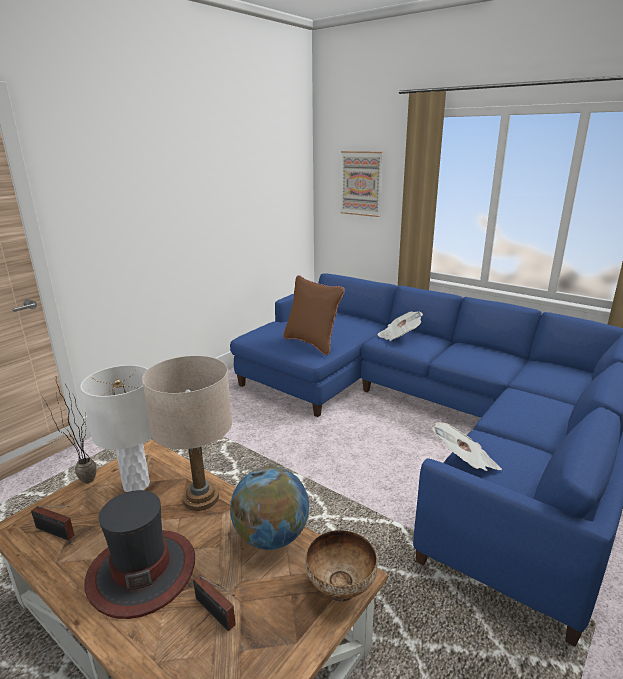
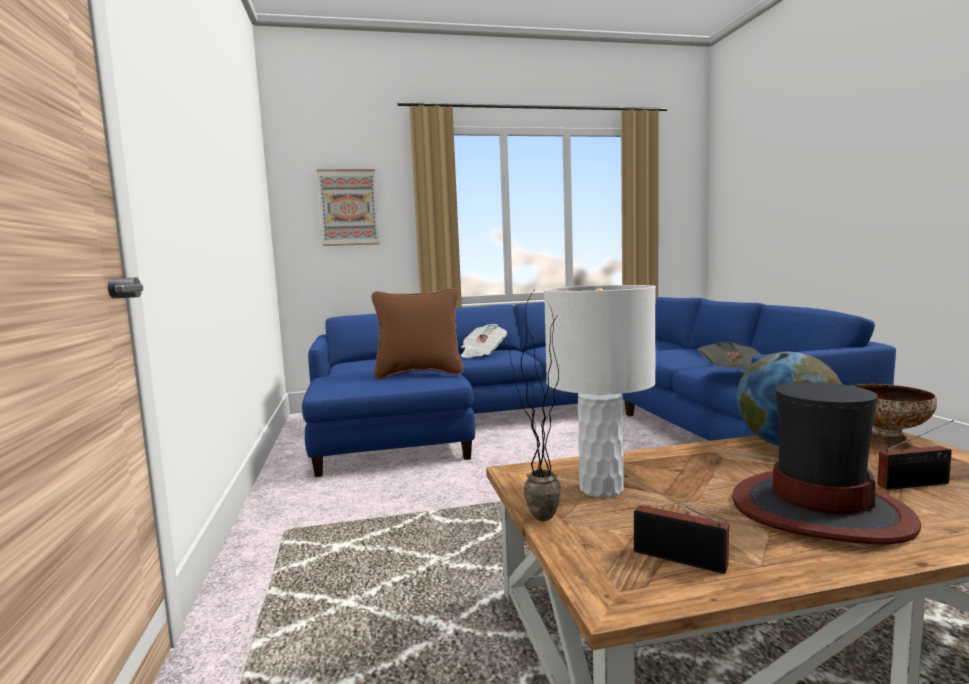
camera: 50 degrees left, 15 degrees down
radio [31,506,74,541] -> radio turned 120 degrees counterclockwise [625,475,729,574]
beige table lamp [142,356,232,511] -> none

